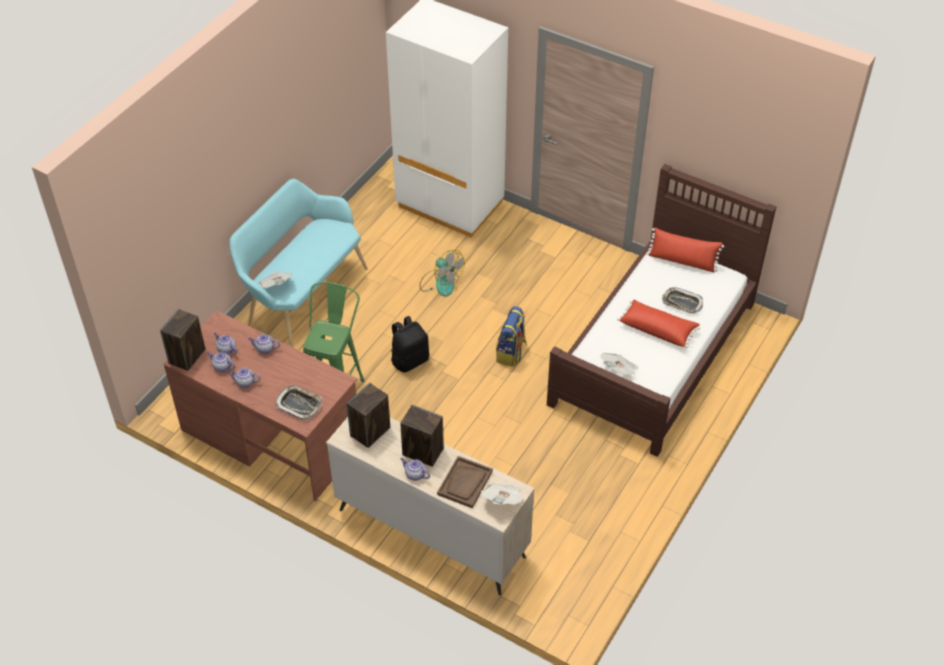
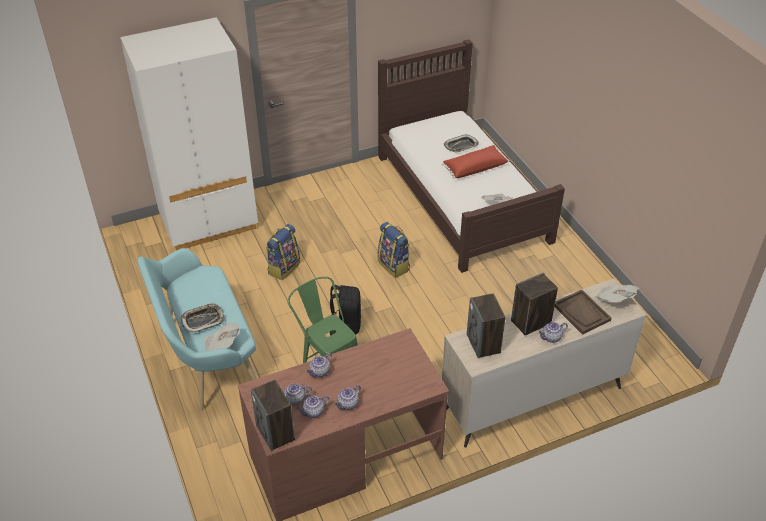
camera: 55 degrees left, 5 degrees down
tray [276,385,322,420] -> tray moved to [180,302,225,333]
fan [420,250,465,297] -> backpack [266,224,300,280]
red pillow [647,228,724,272] -> none

